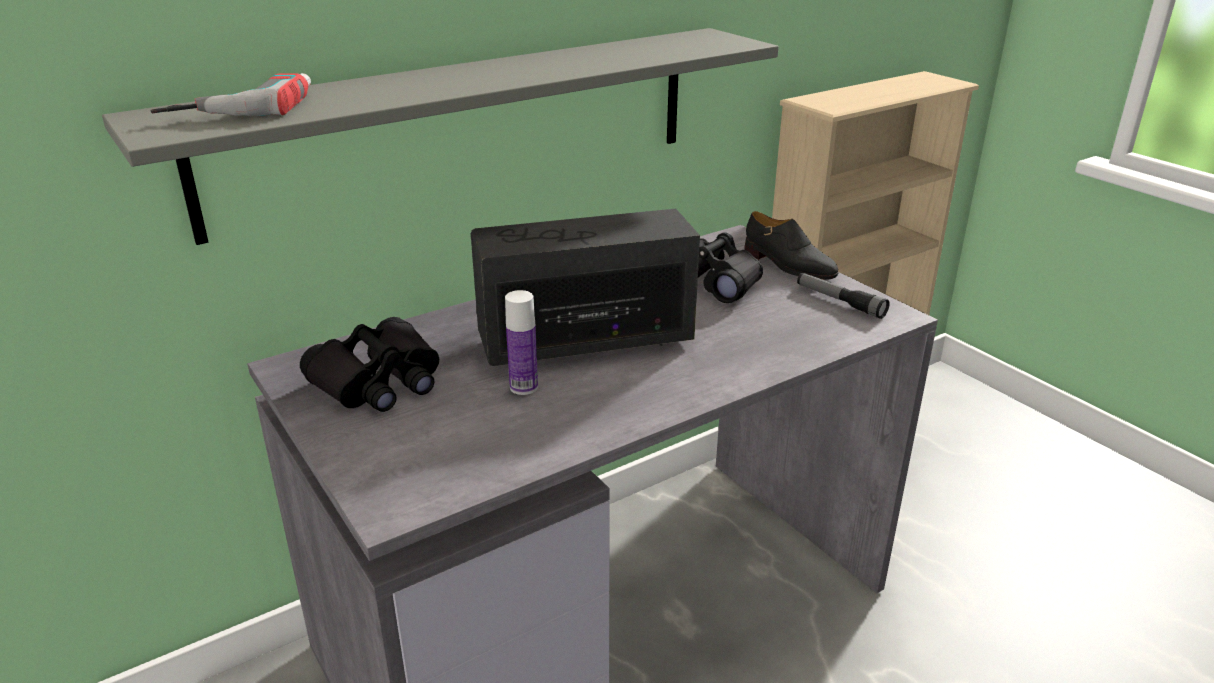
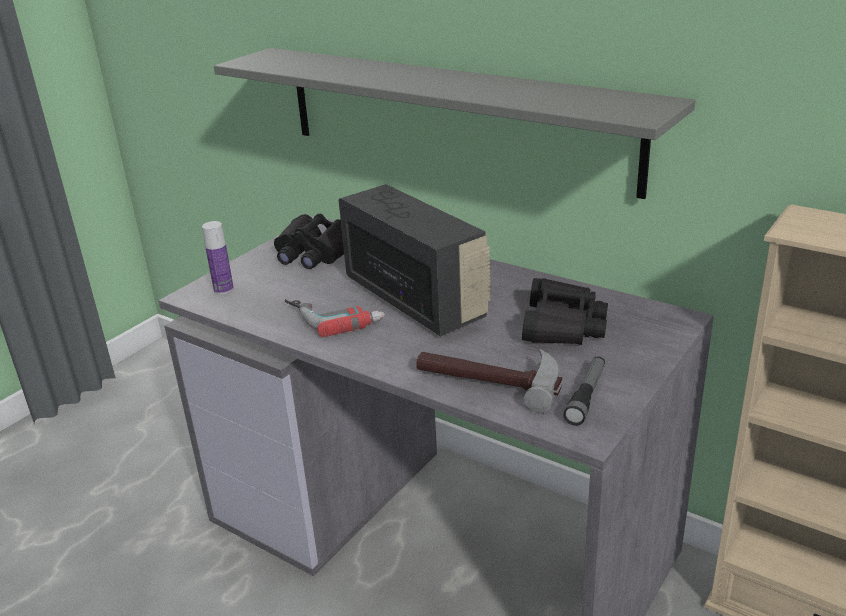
camera: 70 degrees right, 0 degrees up
power drill [151,73,311,116] -> power drill moved to [285,299,385,337]
bottle [505,290,538,395] -> bottle moved to [202,221,234,295]
black shoe [744,211,839,280] -> none
none -> hammer [416,349,563,413]

